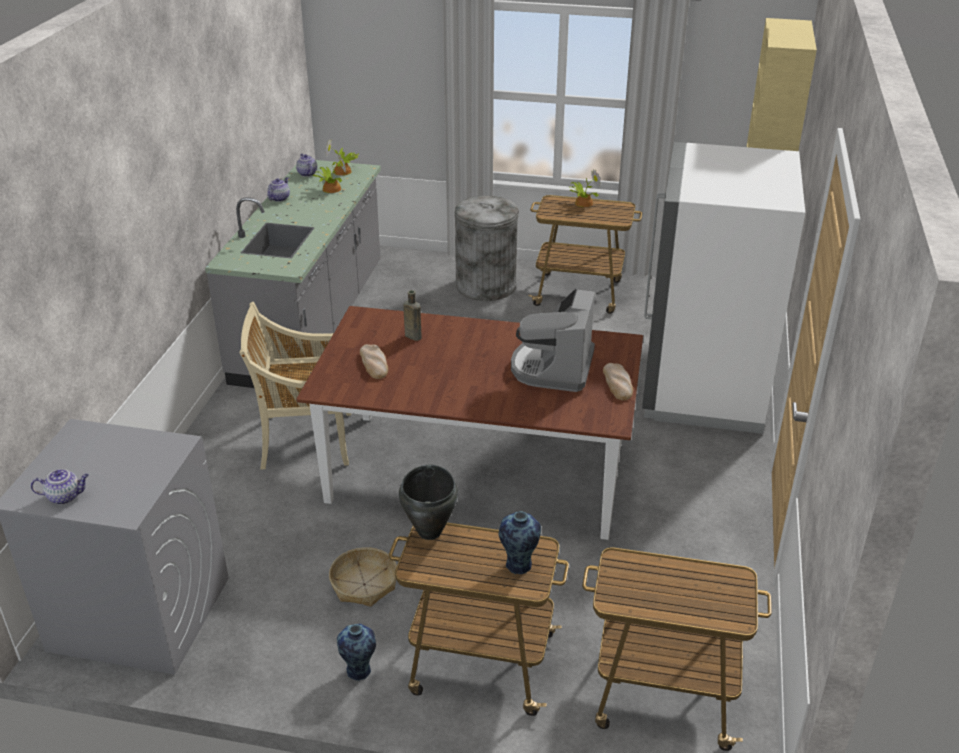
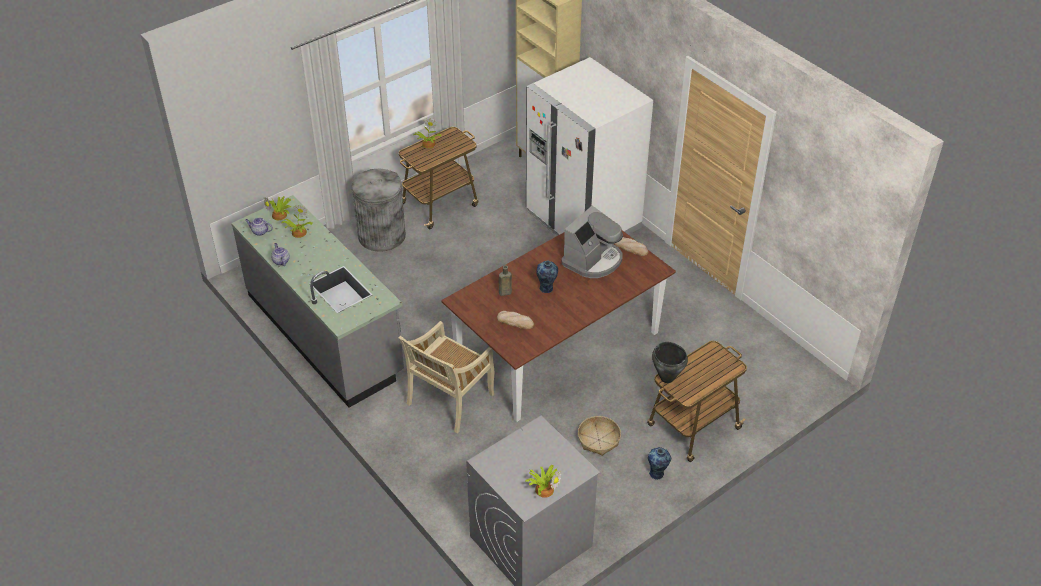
camera: 50 degrees left, 10 degrees up
teapot [31,469,89,505] -> potted plant [525,465,561,498]
vase [499,511,541,574] -> vase moved to [536,260,558,293]
coffee machine [511,288,595,392] -> coffee machine turned 105 degrees counterclockwise [561,206,623,278]
cart [582,547,772,751] -> none

